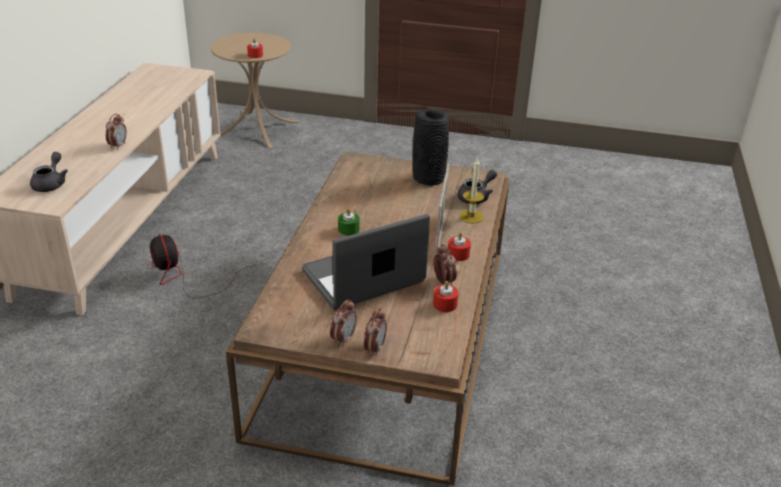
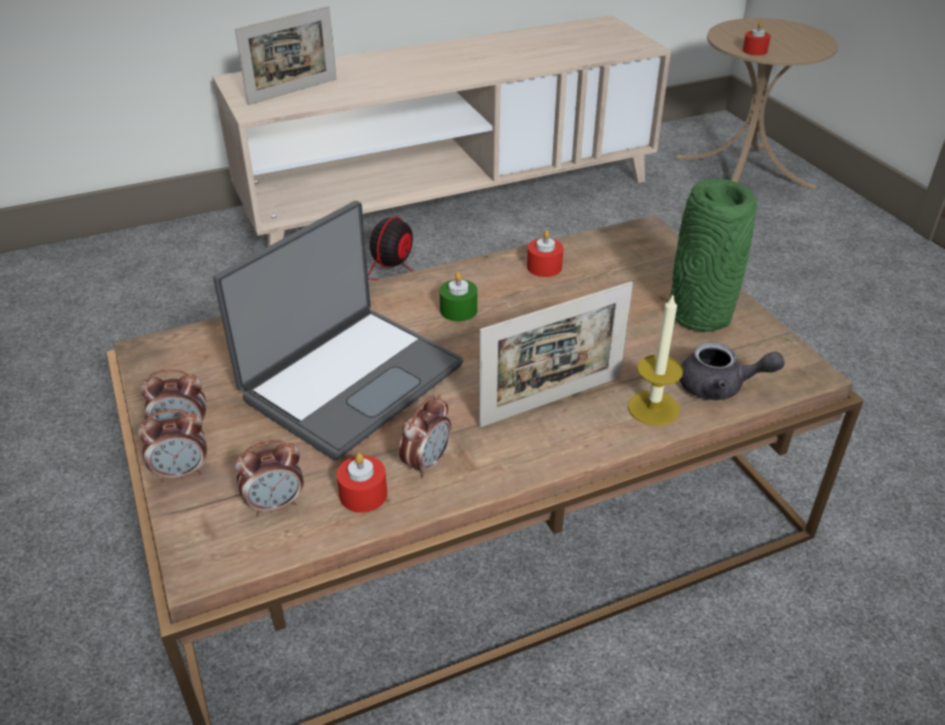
camera: 55 degrees right, 5 degrees up
grey teapot [30,152,68,192] -> picture frame [235,6,336,105]
alarm clock [106,114,127,150] -> alarm clock moved to [235,440,304,516]
laptop [302,214,430,310] -> laptop turned 105 degrees clockwise [213,201,463,460]
black vase [413,109,449,185] -> green vase [670,179,757,332]
red candle [448,232,471,261] -> red candle moved to [527,230,563,277]

